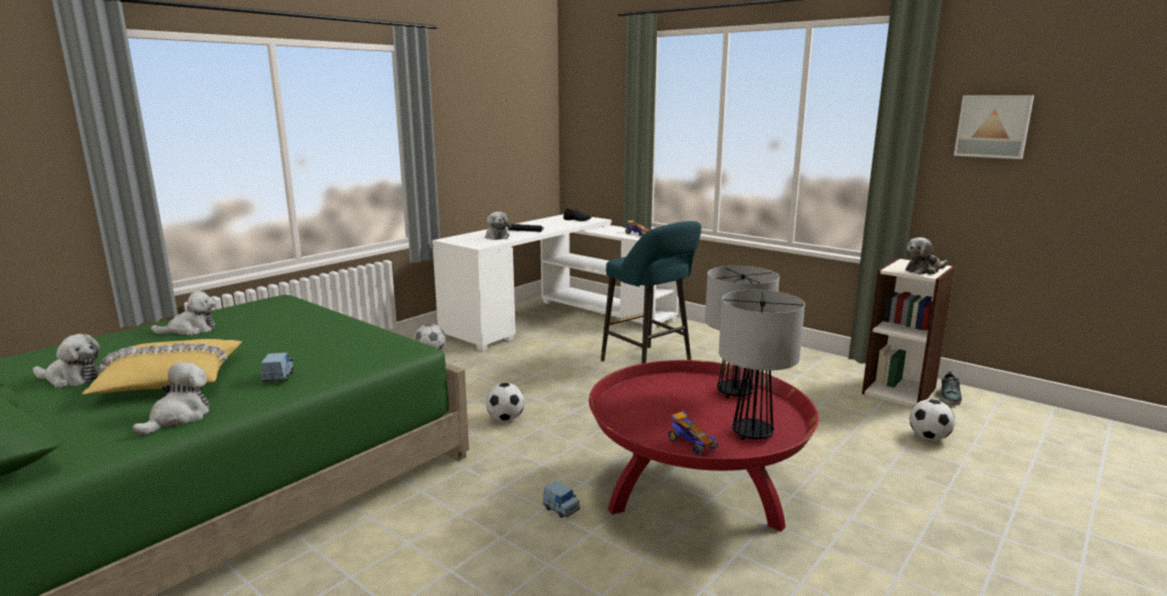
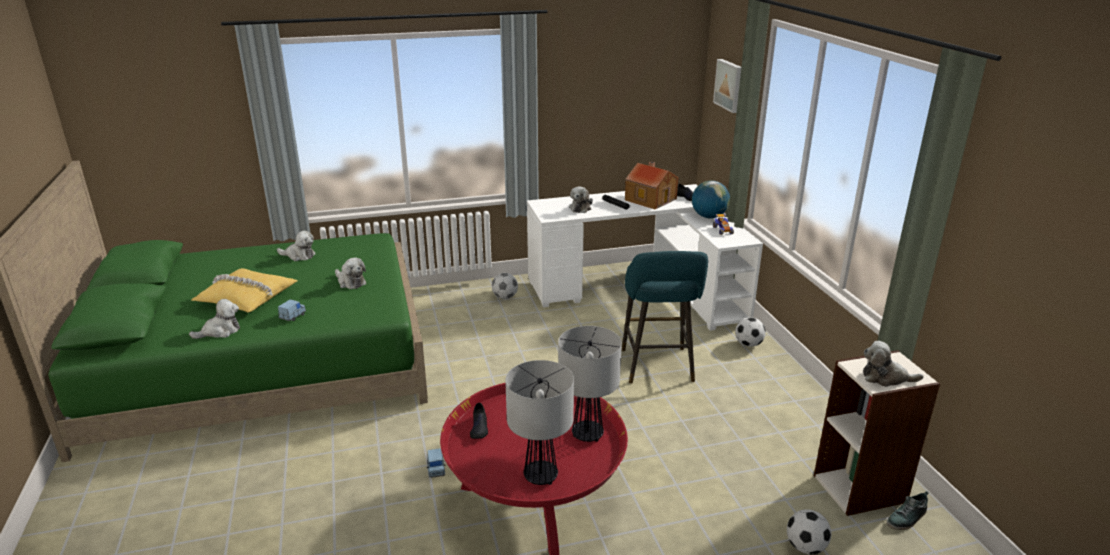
camera: 35 degrees right, 10 degrees up
plush toy [33,334,103,388] -> plush toy moved to [335,257,366,289]
football [486,383,524,421] -> football moved to [735,317,766,347]
toy car [668,411,718,455] -> none
picture [954,95,1034,159] -> picture moved to [713,59,741,113]
none -> black shoe [470,402,488,439]
none -> toy house [625,161,679,209]
none -> globe [692,181,730,218]

